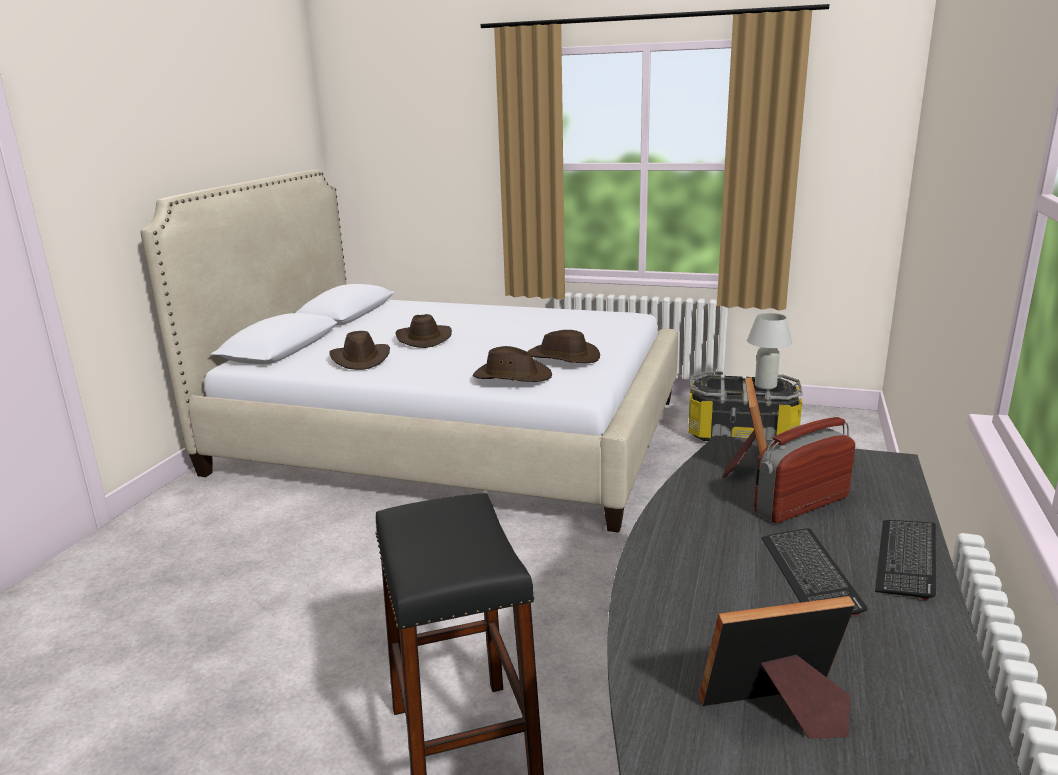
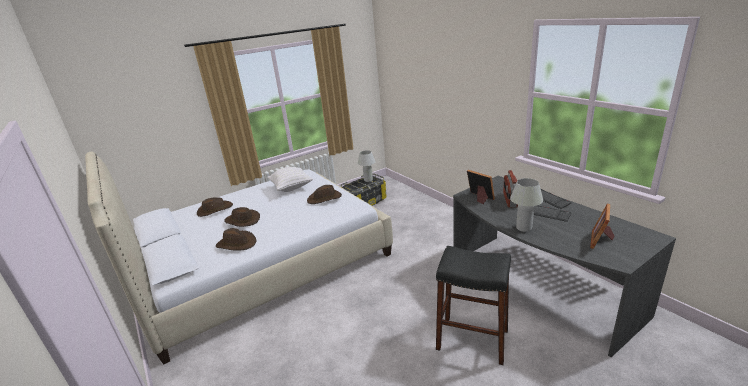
camera: 50 degrees left, 5 degrees up
brown hat [473,346,552,382] -> brown hat moved to [197,197,233,217]
none -> white pillow [267,167,313,192]
none -> white table lamp [510,178,543,232]

